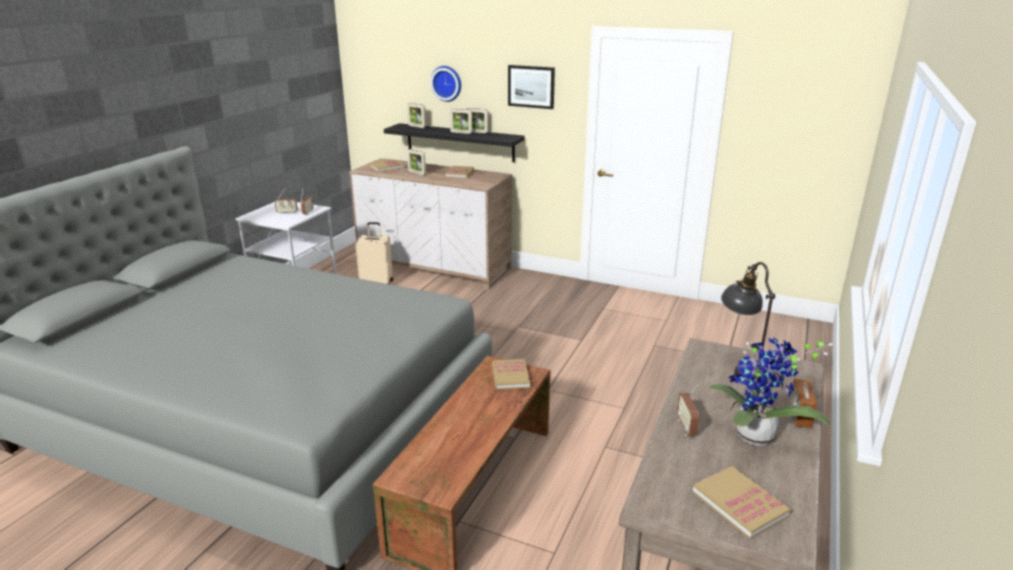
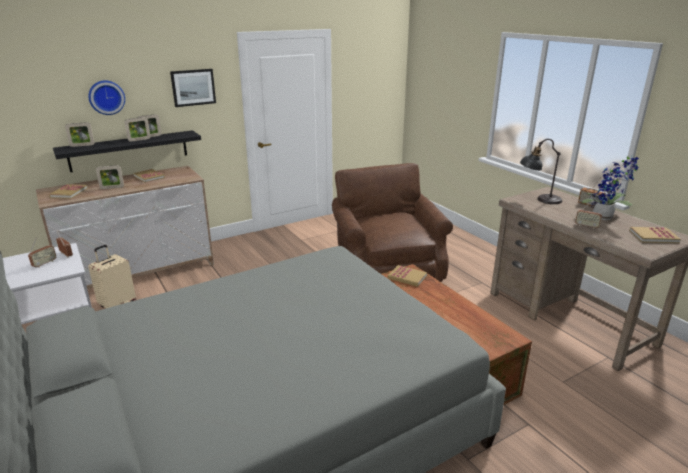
camera: 55 degrees left, 0 degrees up
none -> brown armchair [332,163,453,282]

